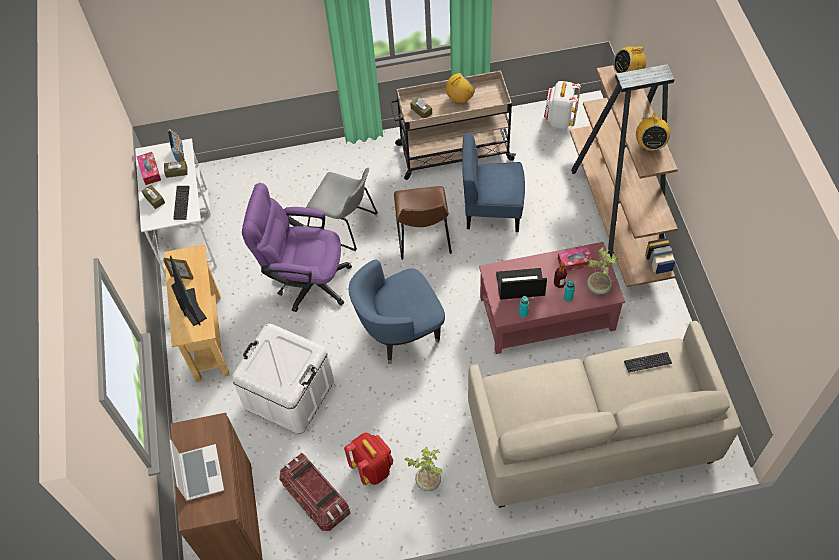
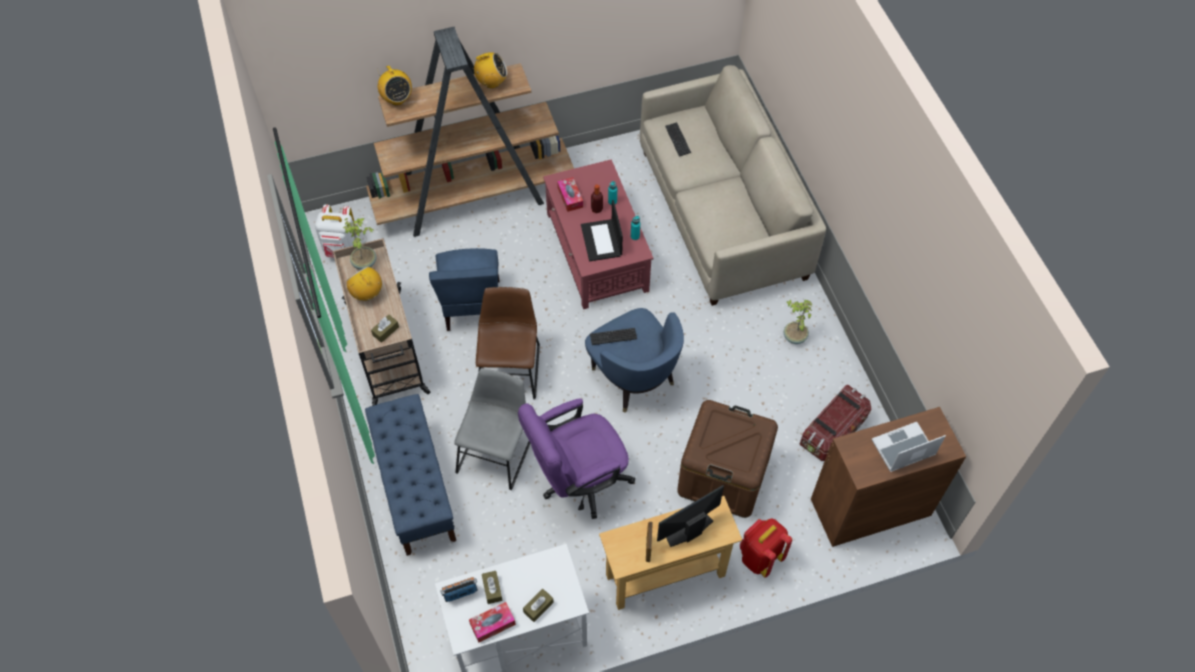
camera: 100 degrees left, 0 degrees up
keyboard [173,186,190,220] -> keyboard moved to [590,328,637,345]
white storage box [232,324,334,434] -> brown storage box [677,400,778,518]
purple office chair [242,183,352,312] -> purple office chair turned 60 degrees clockwise [518,398,635,519]
red backpack [344,432,393,485] -> red backpack moved to [740,518,792,577]
brown chair [394,186,452,260] -> brown chair turned 75 degrees counterclockwise [476,287,540,400]
potted plant [587,247,623,294] -> potted plant moved to [343,218,376,270]
none -> blue bench [365,394,456,556]

